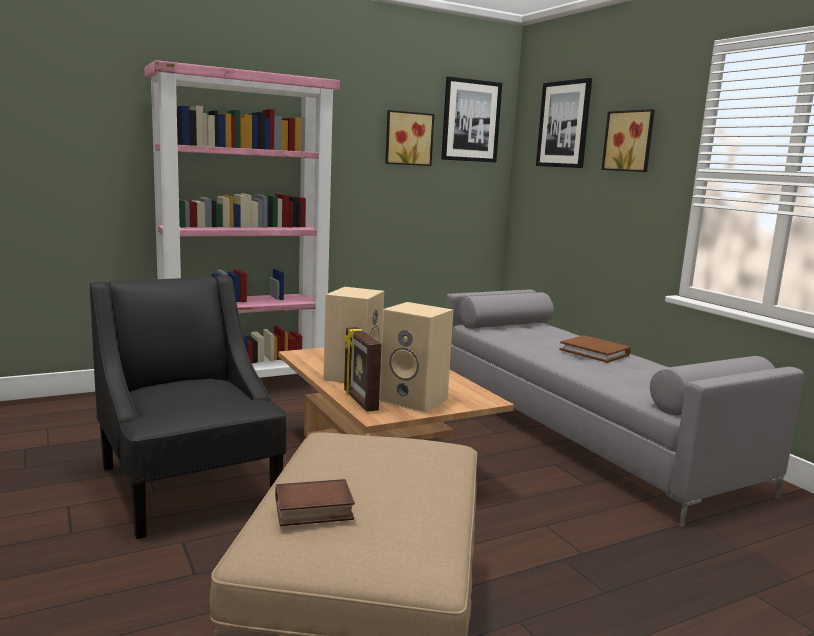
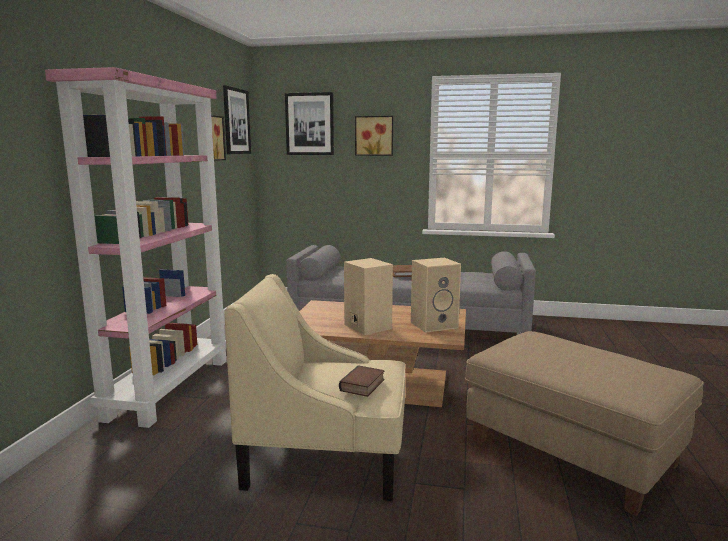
camera: 50 degrees left, 0 degrees up
black armchair [90,276,287,539] -> beige armchair [224,274,405,501]
book [275,479,355,526] -> book moved to [339,365,385,397]
picture frame [344,327,381,412] -> none

